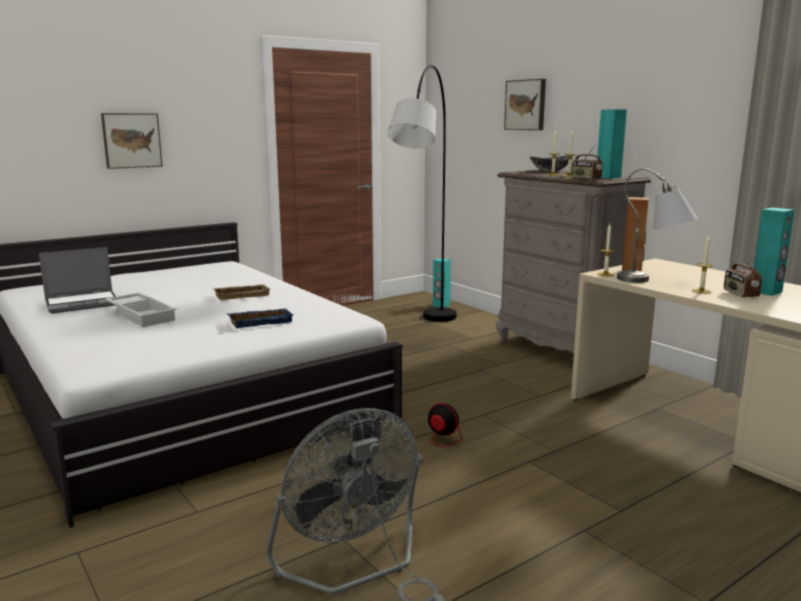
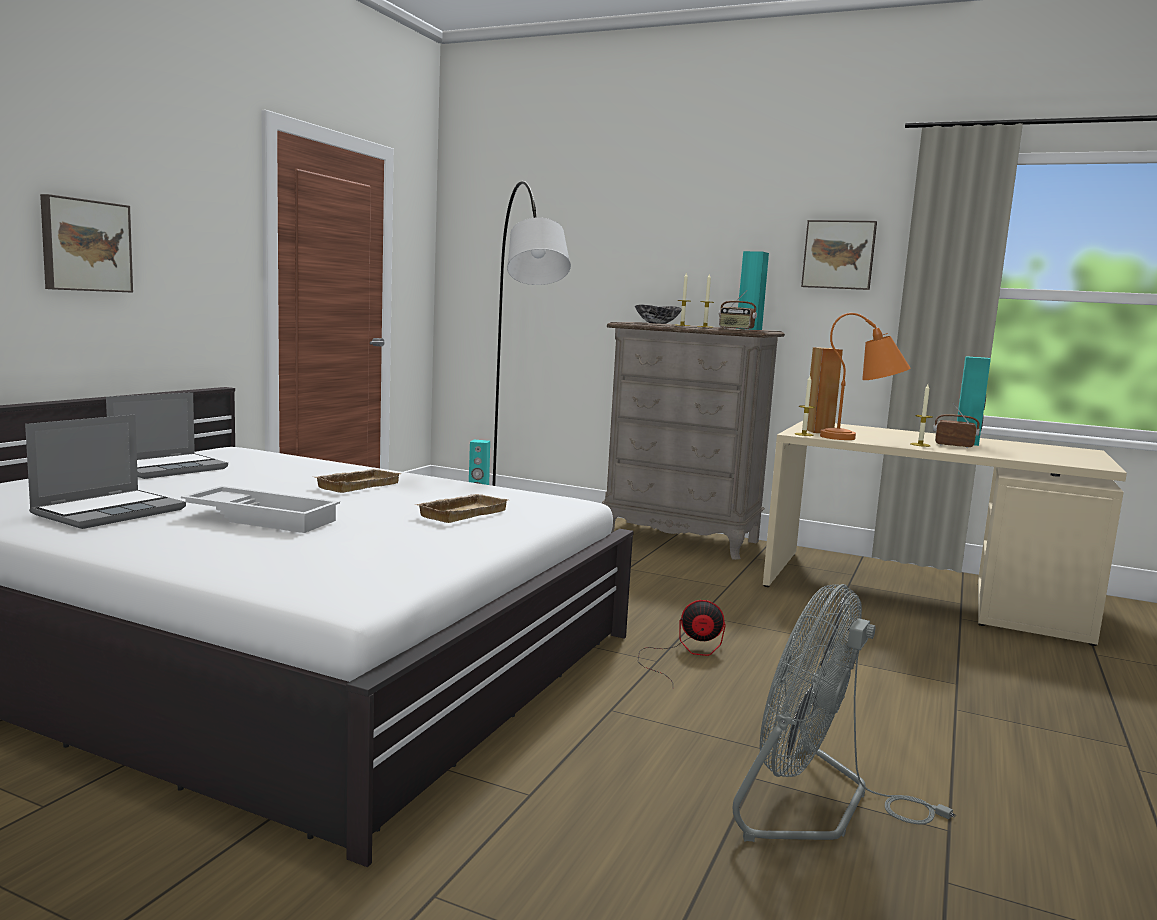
camera: 30 degrees left, 5 degrees down
blue tray [227,308,293,328] -> beige tray [416,494,508,523]
picture [504,79,546,130] -> picture moved to [801,220,877,290]
grey table lamp [617,168,698,283] -> orange table lamp [820,313,910,440]
radio [724,254,762,298] -> radio turned 150 degrees clockwise [933,402,980,448]
none -> laptop [106,392,228,479]

